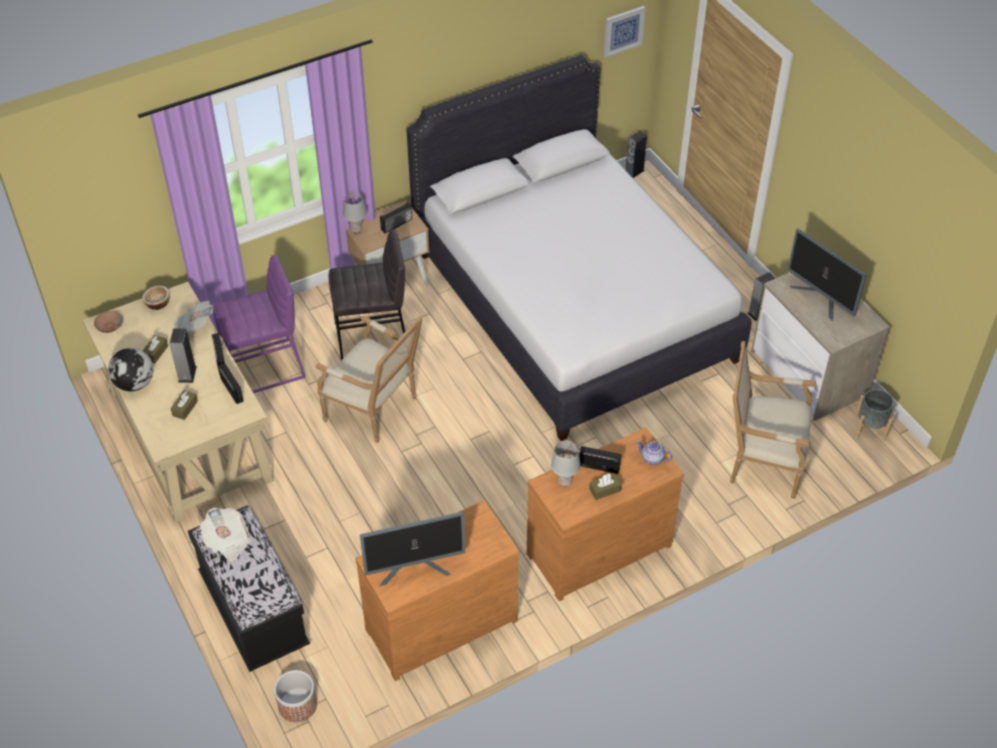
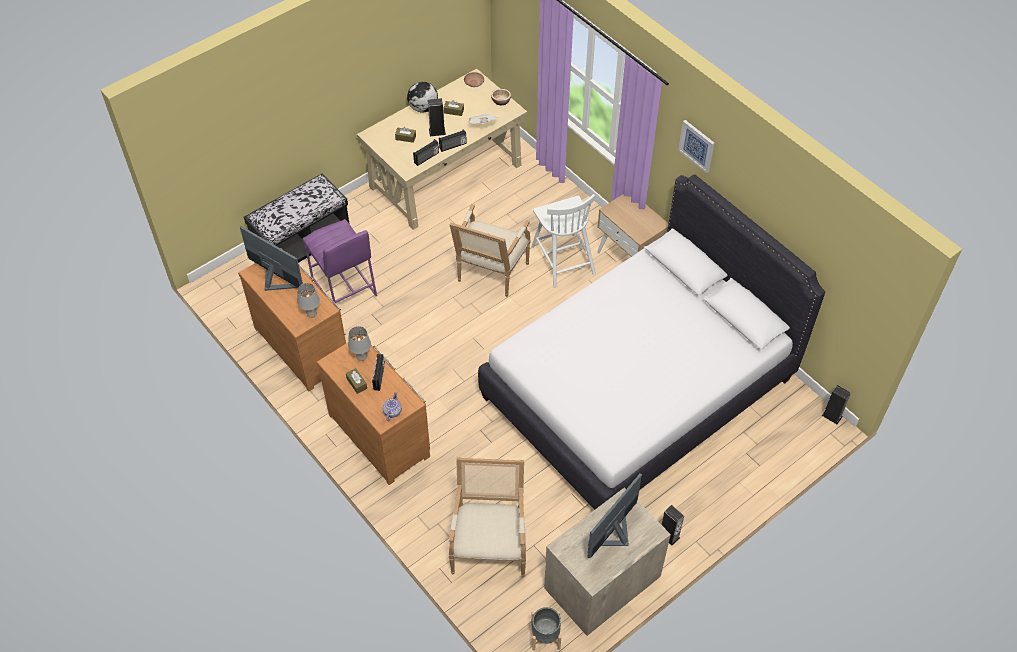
camera: 80 degrees right, 5 degrees up
newspaper [200,507,251,562] -> none
purple stool [213,255,306,393] -> purple stool moved to [303,219,377,307]
planter [274,670,317,722] -> none
grey stool [329,229,405,360] -> white chair [532,194,596,288]
grey table lamp [343,192,367,233] -> grey table lamp moved to [297,283,320,318]
monitor [360,512,465,586] -> monitor turned 150 degrees clockwise [240,226,303,291]
radio [380,202,412,233] -> none
picture [604,6,646,57] -> picture moved to [678,120,714,173]

